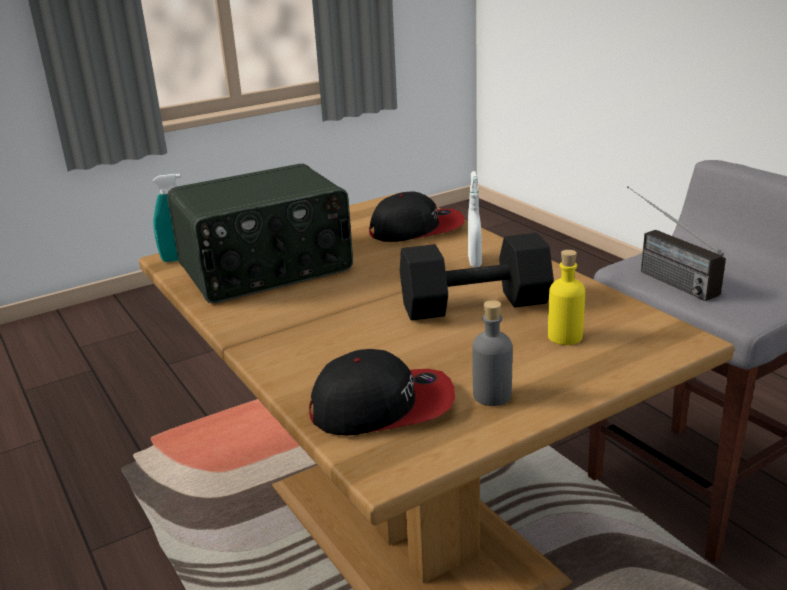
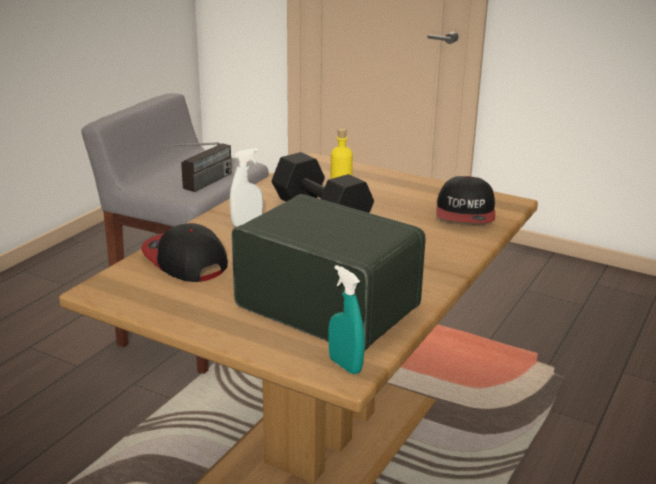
camera: 120 degrees left, 0 degrees up
cap [309,349,455,436] -> cap turned 135 degrees counterclockwise [436,176,495,223]
grey bottle [472,300,512,406] -> none

